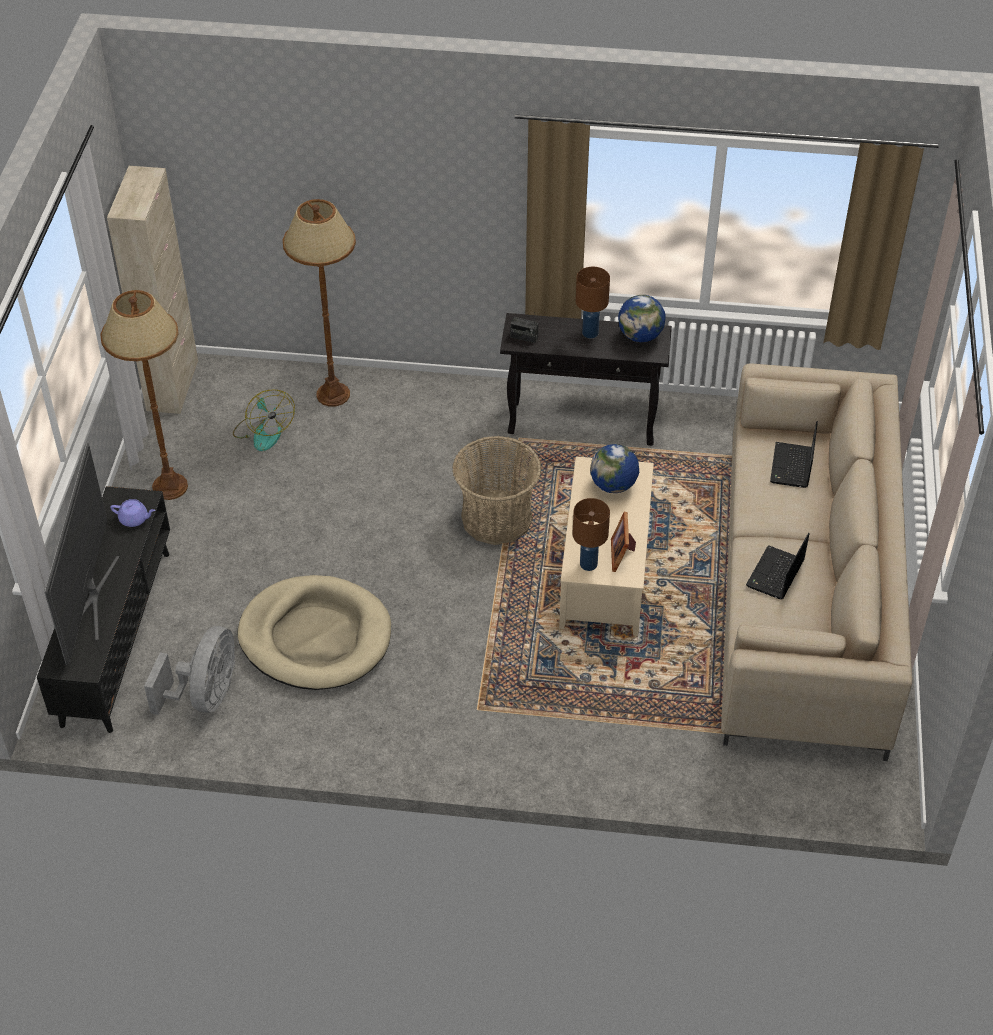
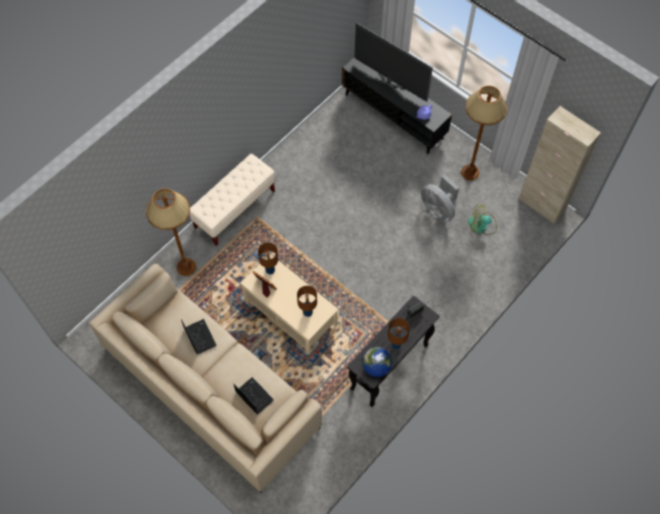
camera: 125 degrees right, 15 degrees up
grey fan [144,626,235,715] -> grey fan moved to [421,174,459,222]
beige dog bed [237,575,391,690] -> none
brown floor lamp [283,199,356,407] -> brown floor lamp moved to [146,188,196,276]
basket [452,436,542,545] -> none
globe [590,444,639,493] -> brown table lamp [297,286,317,317]
none -> beige bench [189,154,275,246]

